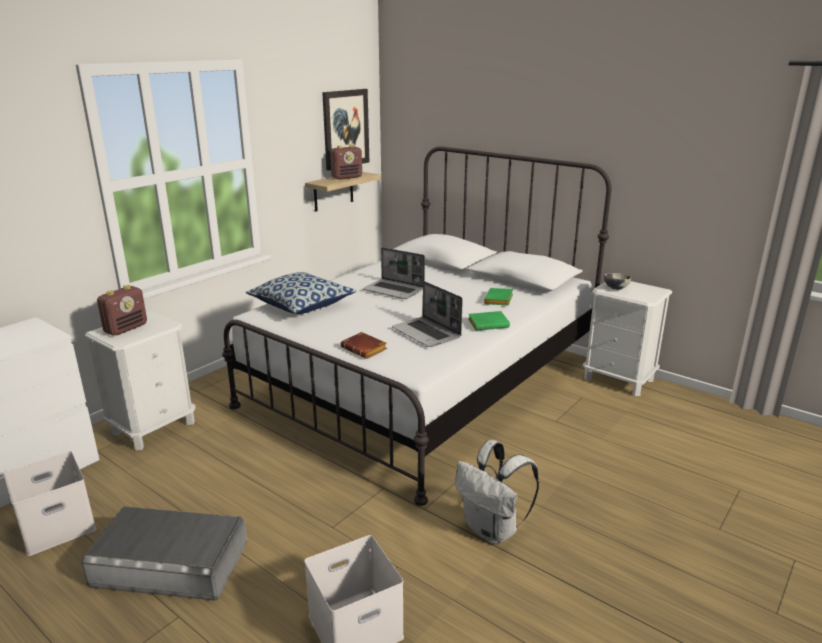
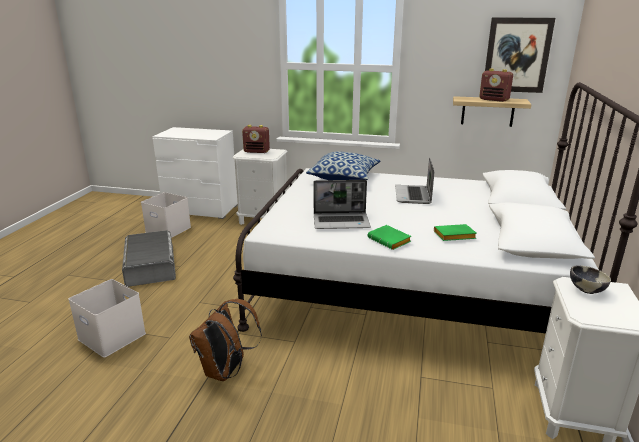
camera: 65 degrees right, 0 degrees up
brown book [340,332,387,359] -> none
laptop [392,281,463,347] -> laptop turned 120 degrees counterclockwise [313,180,371,229]
white backpack [455,440,539,545] -> brown backpack [189,299,262,381]

